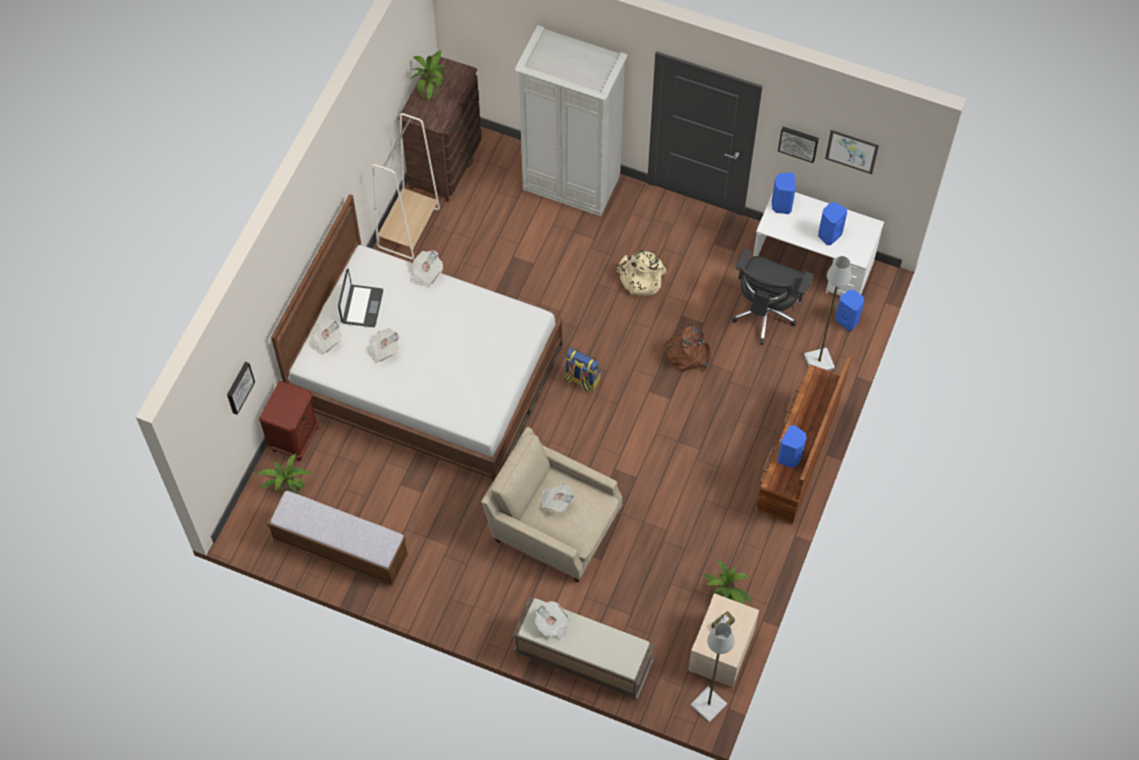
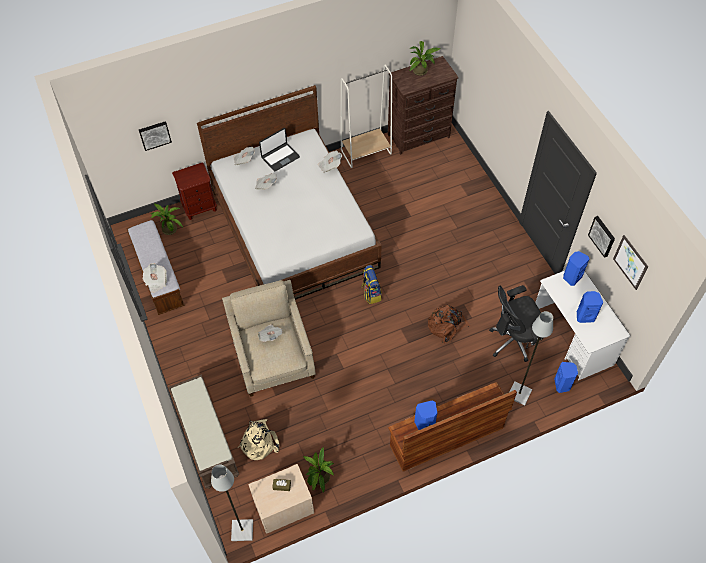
camera: 45 degrees right, 5 degrees down
white wardrobe [515,25,628,216] -> none
newspaper [535,601,571,640] -> newspaper moved to [142,263,167,293]
beige backpack [616,250,667,296] -> beige backpack moved to [238,419,279,460]

